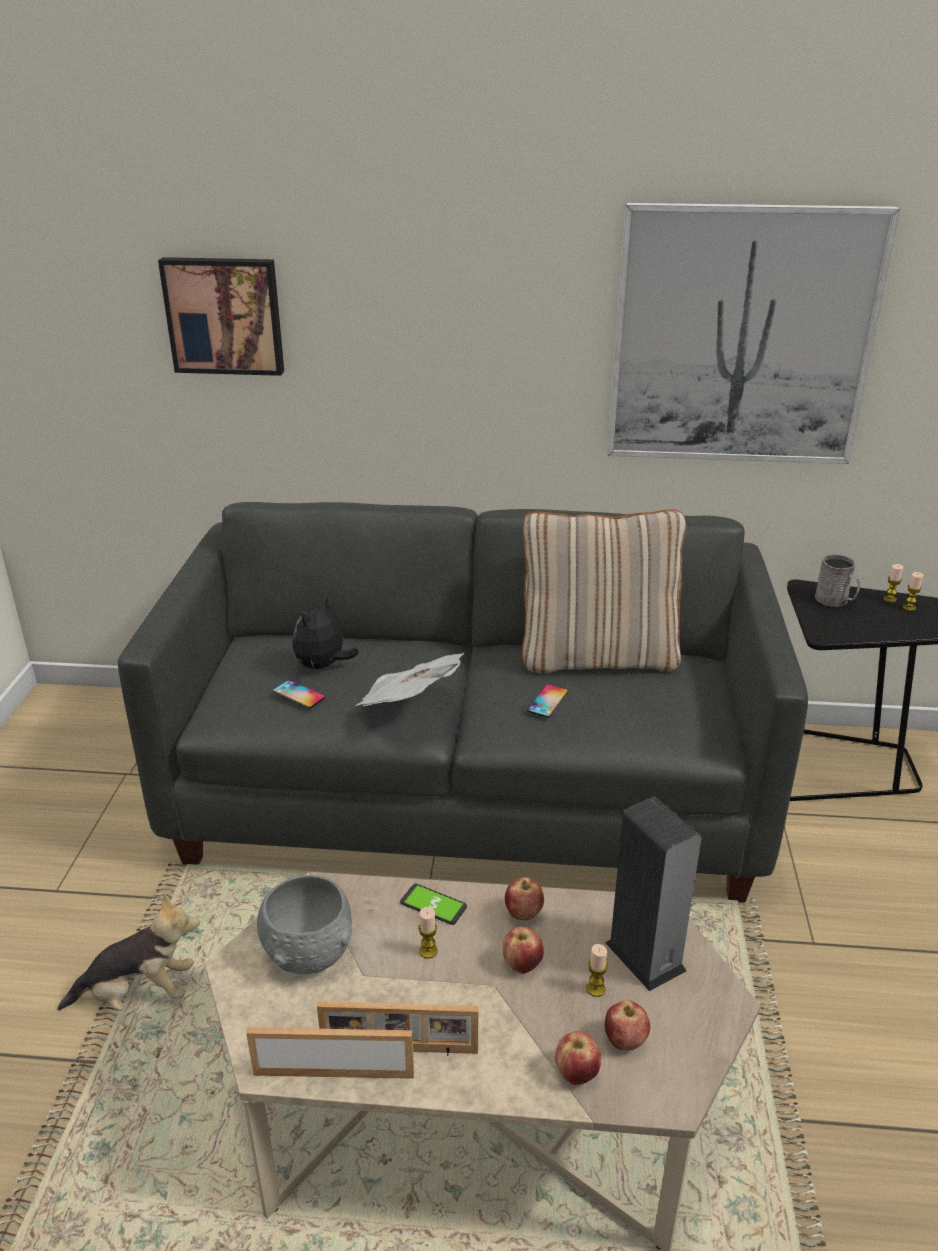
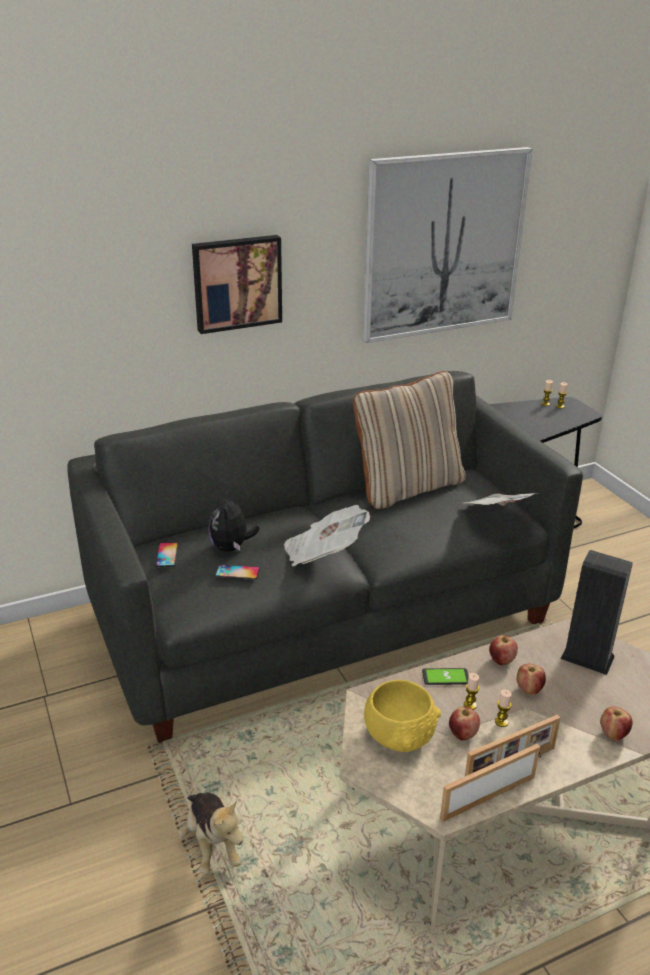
camera: 30 degrees left, 0 degrees up
plush toy [58,894,200,1011] -> plush toy turned 105 degrees clockwise [179,792,243,874]
picture [158,257,284,376] -> picture moved to [192,235,282,334]
grey bowl [257,875,352,974] -> yellow bowl [364,680,441,752]
phone [527,684,568,718] -> phone moved to [155,542,178,567]
candle [586,944,608,997] -> candle moved to [495,690,512,727]
apple [605,1000,650,1050] -> apple moved to [449,707,480,741]
grey mug [815,554,860,607] -> none
none -> newspaper [464,493,539,506]

